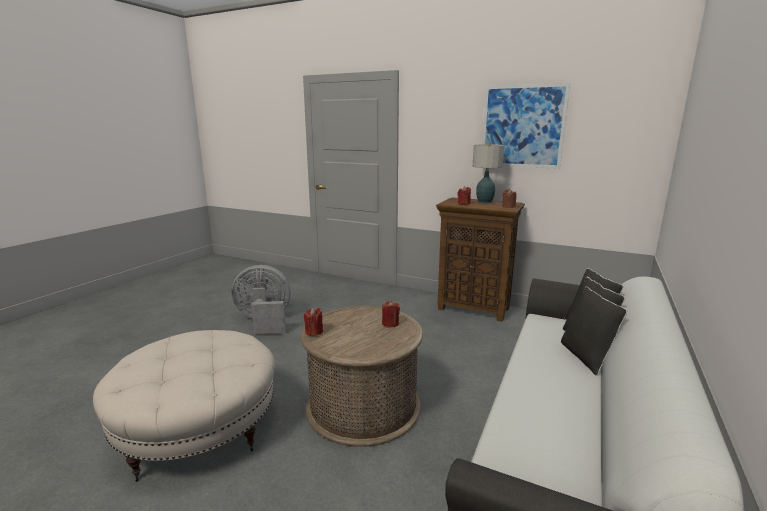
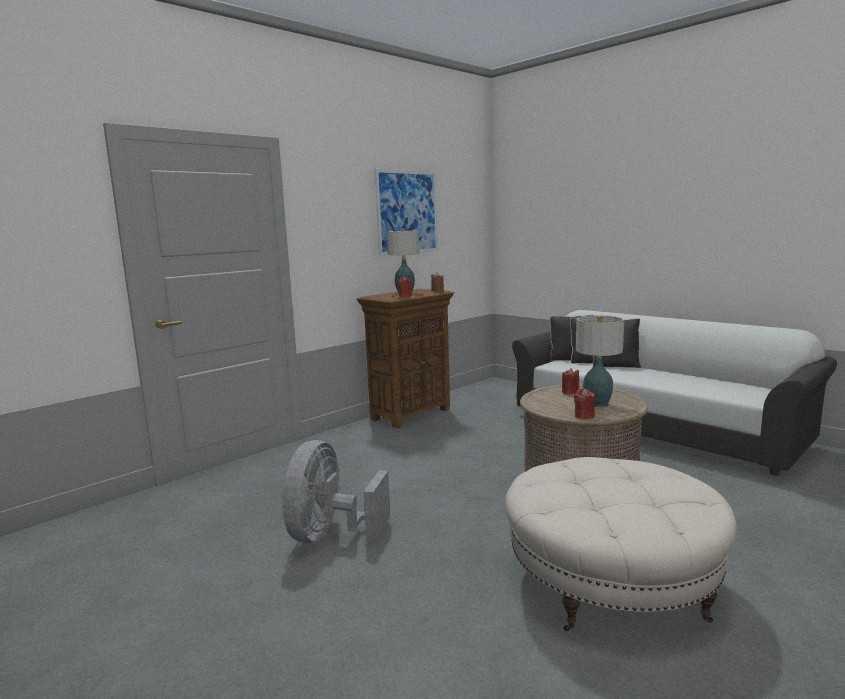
camera: 70 degrees left, 5 degrees down
none -> table lamp [576,315,624,407]

